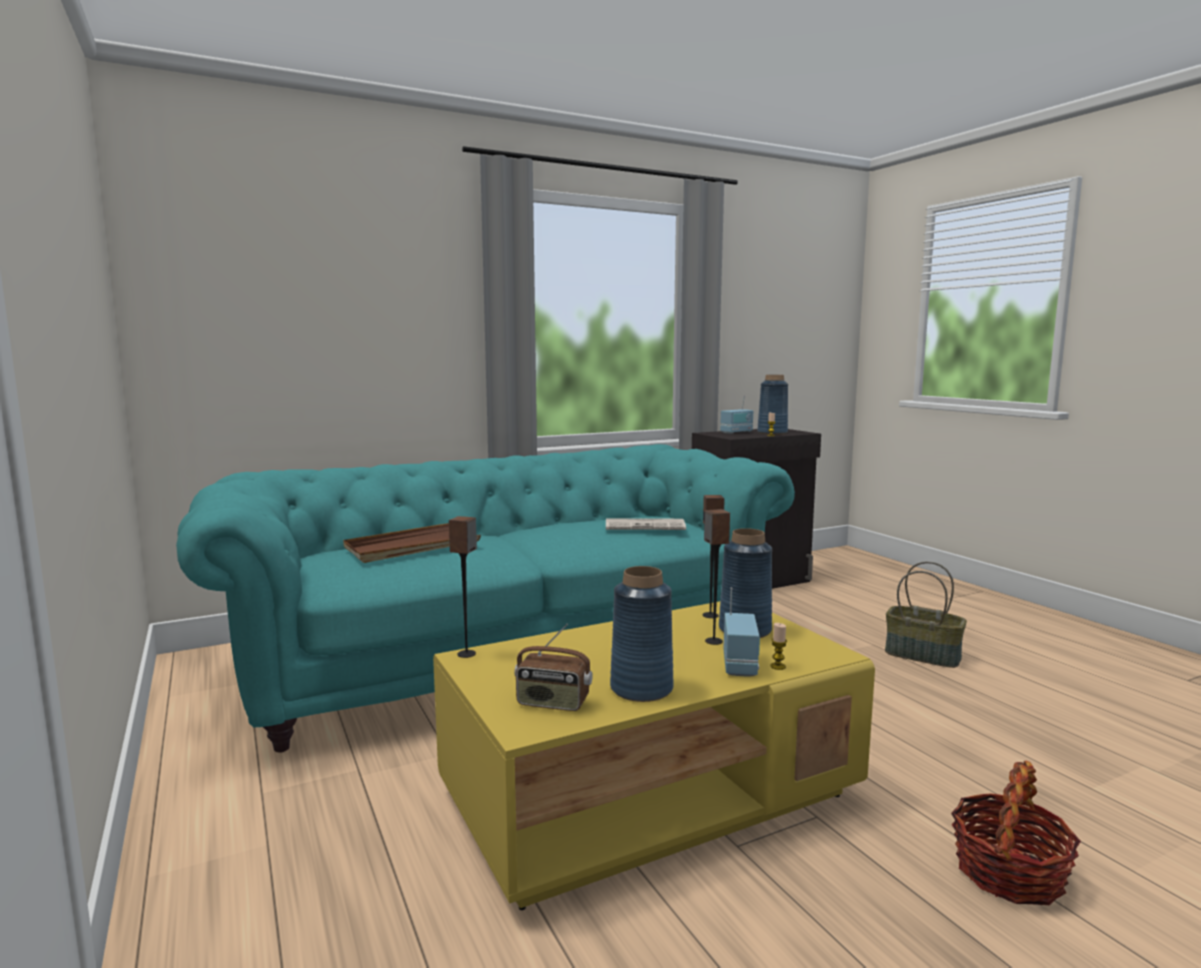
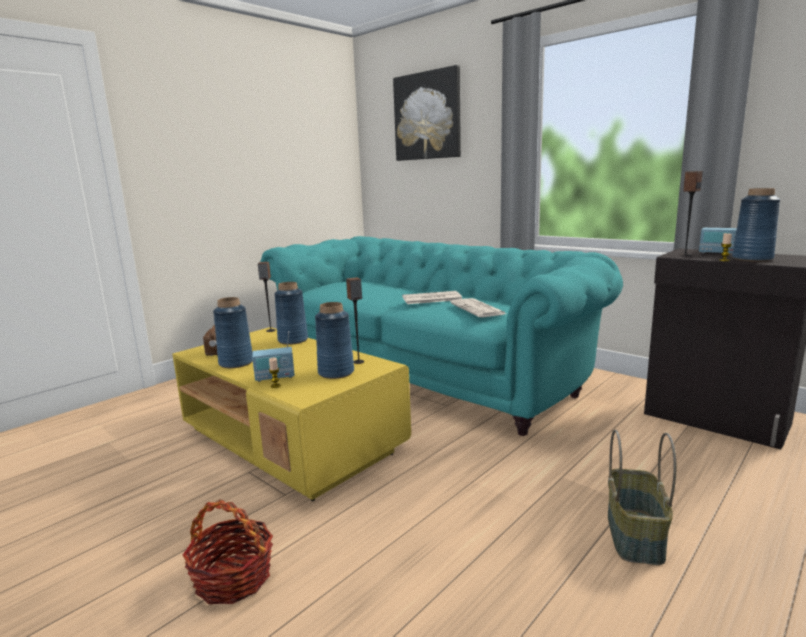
camera: 70 degrees right, 5 degrees up
brown tray [343,523,481,563] -> none
speaker [704,509,730,645] -> speaker moved to [680,171,703,256]
none -> blue vase [274,282,308,345]
none -> picture [393,65,461,161]
none -> newspaper [402,291,462,304]

